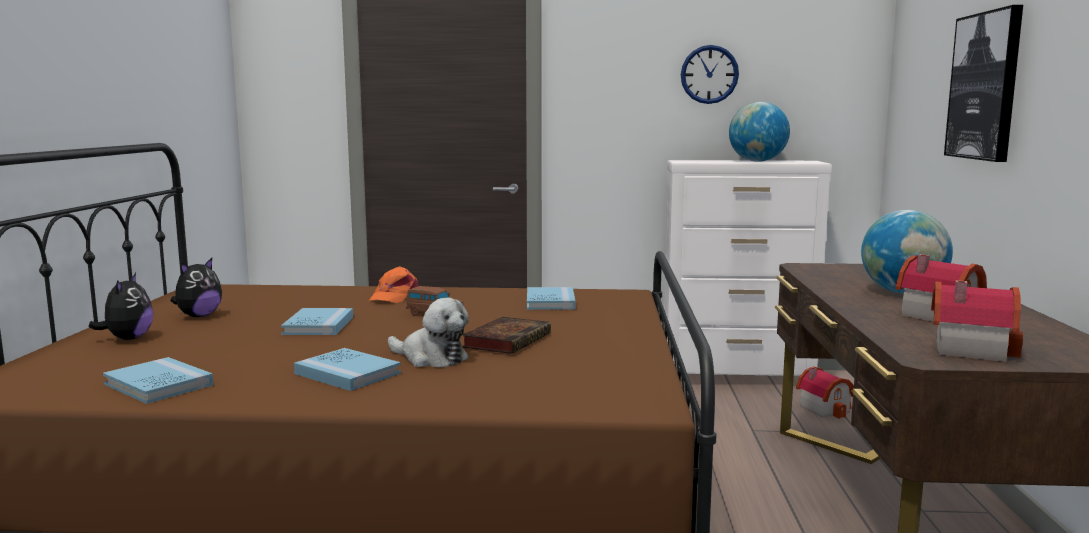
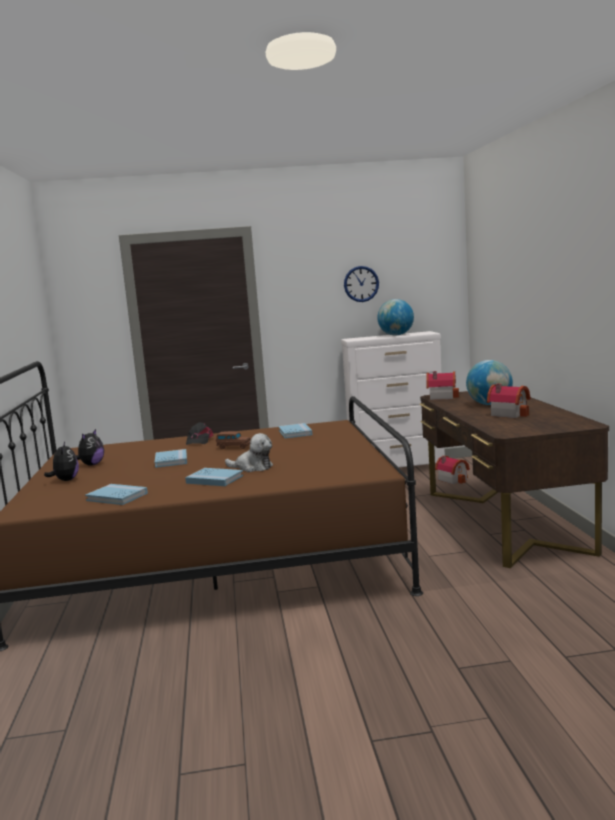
camera: 10 degrees left, 0 degrees up
orange cap [369,266,418,303] -> black cap [186,422,214,445]
book [462,317,551,354] -> none
toy house [931,280,1023,362] -> toy house moved to [426,371,459,400]
picture [944,5,1023,162] -> none

